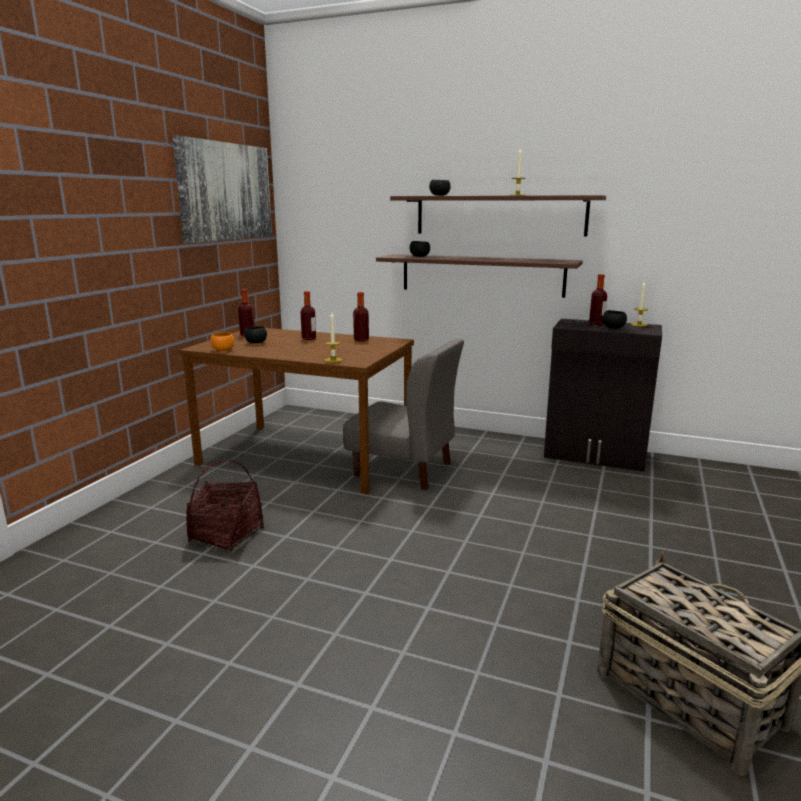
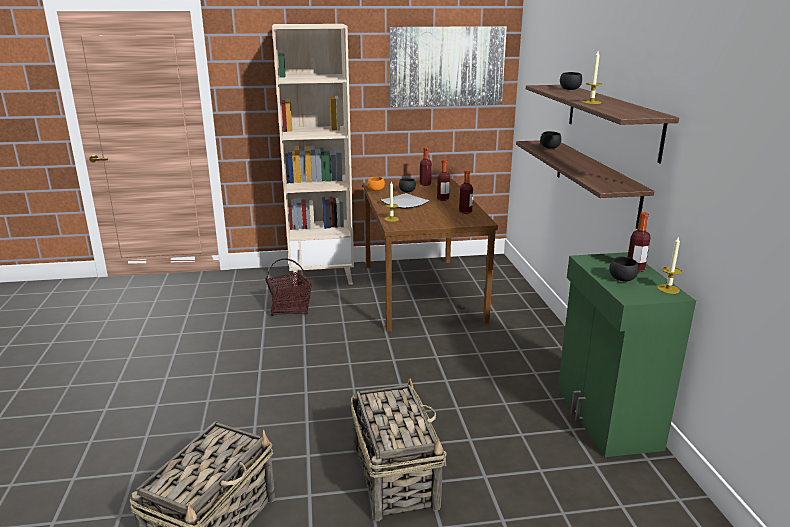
camera: 60 degrees right, 5 degrees up
grey chair [343,339,464,490] -> none
black cabinet [544,319,662,472] -> green cabinet [558,252,696,457]
none -> beige bookcase [272,24,354,285]
none -> basket [351,378,447,521]
none -> plate [381,193,430,209]

